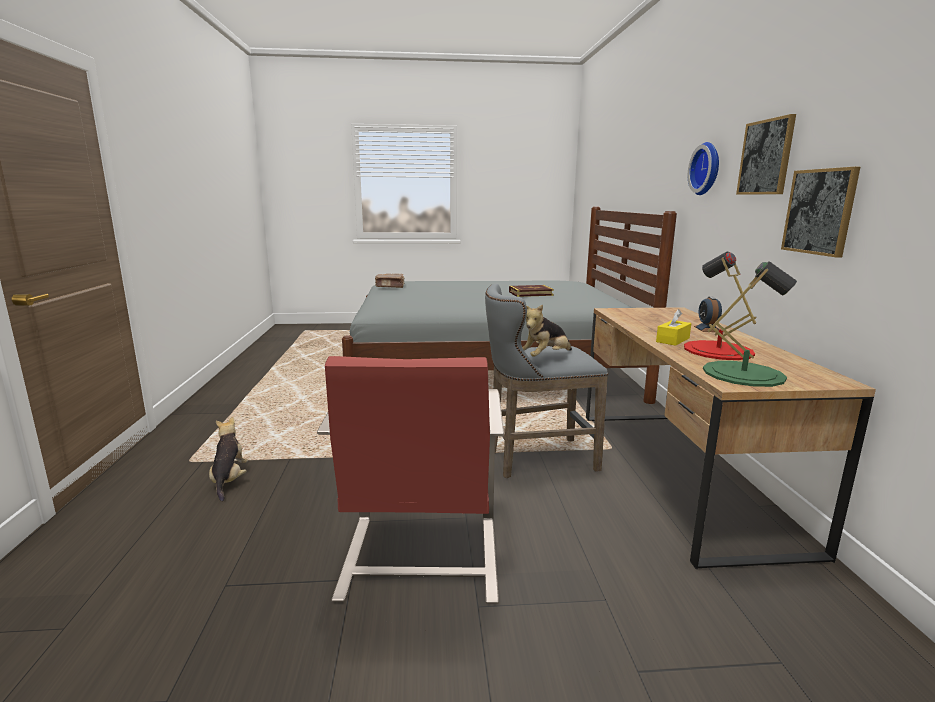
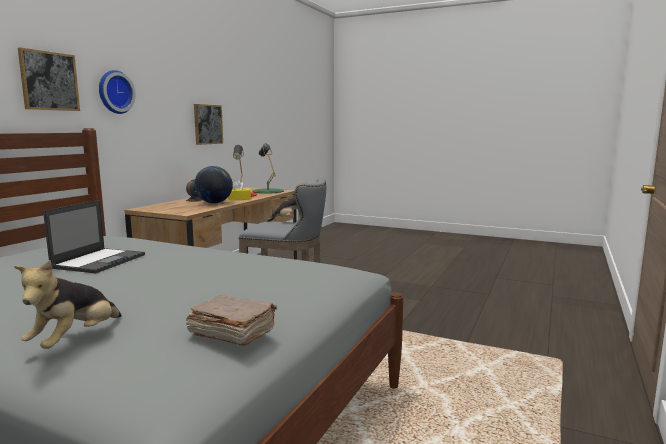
camera: 150 degrees left, 5 degrees down
plush toy [209,417,248,502] -> plush toy moved to [14,260,122,349]
red armchair [317,356,504,604] -> none
book [509,285,554,297] -> laptop [43,200,145,273]
picture [736,114,796,195] -> picture moved to [18,47,80,111]
none -> globe [194,166,233,204]

